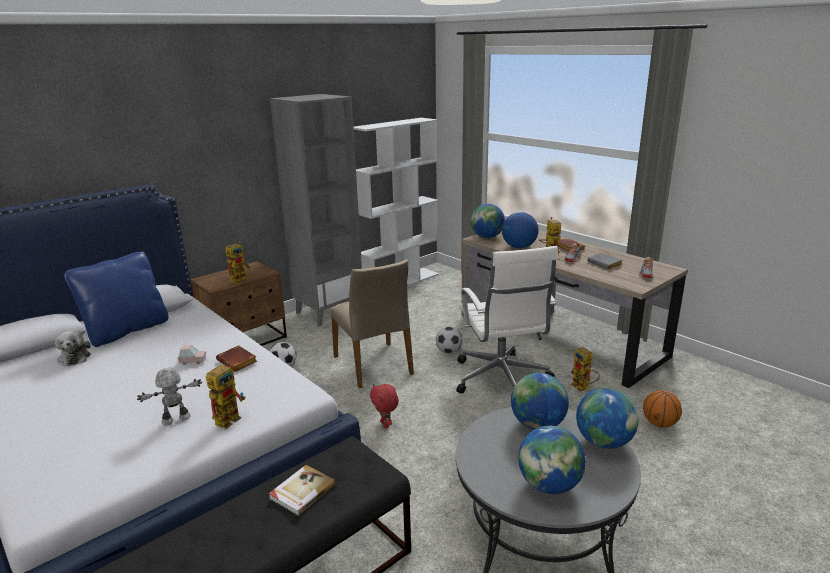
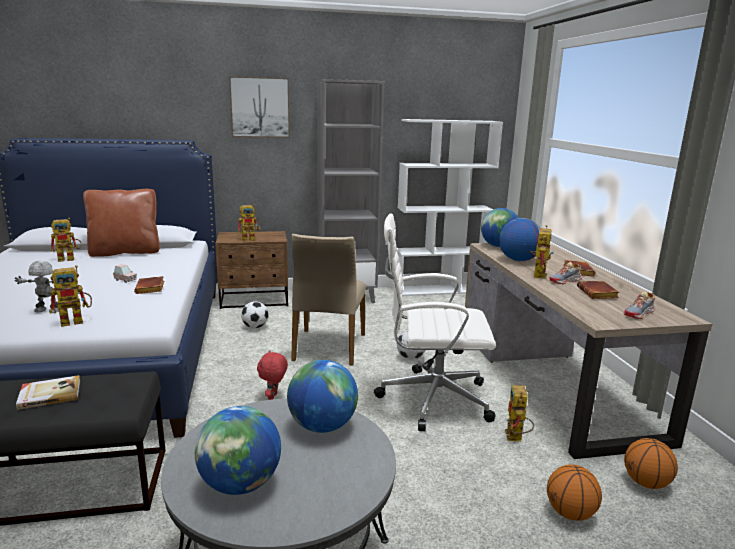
camera: 30 degrees right, 5 degrees down
plush toy [55,331,91,366] -> toy robot [50,218,82,262]
blue pillow [64,252,169,347] -> brown pillow [83,189,160,257]
white office chair [456,246,558,394] -> white office chair turned 75 degrees clockwise [374,213,496,431]
globe [576,388,639,449] -> none
grey book [587,253,622,269] -> brown book [577,280,619,299]
none -> picture [229,76,290,138]
none -> basketball [624,438,678,489]

